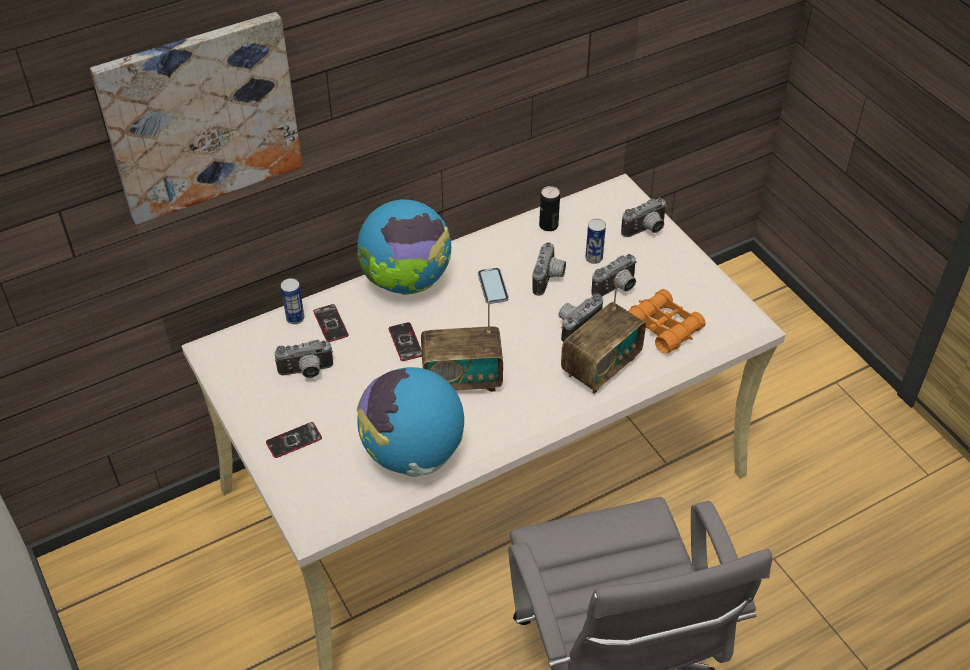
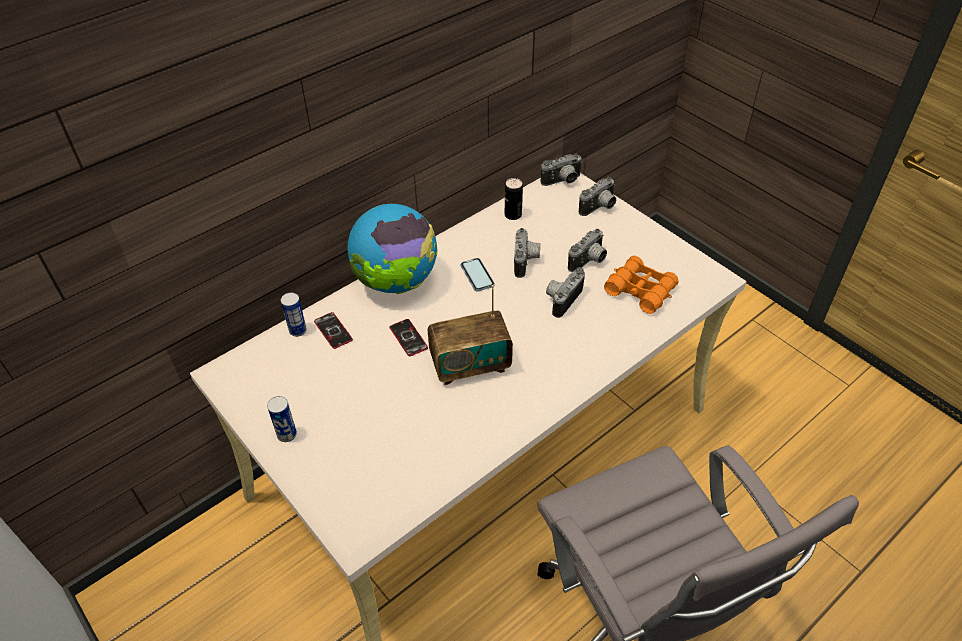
camera: 10 degrees left, 0 degrees up
picture [90,12,302,225] -> none
phone [266,422,322,458] -> none
camera [275,340,333,378] -> camera moved to [541,153,583,186]
globe [357,367,464,477] -> none
radio [561,277,646,394] -> none
can [585,219,606,264] -> can moved to [267,396,297,442]

